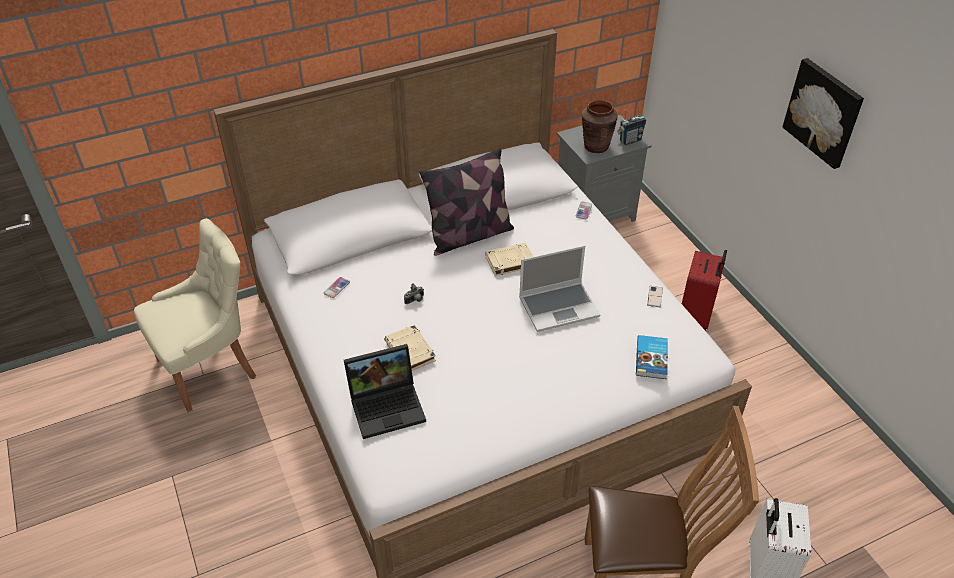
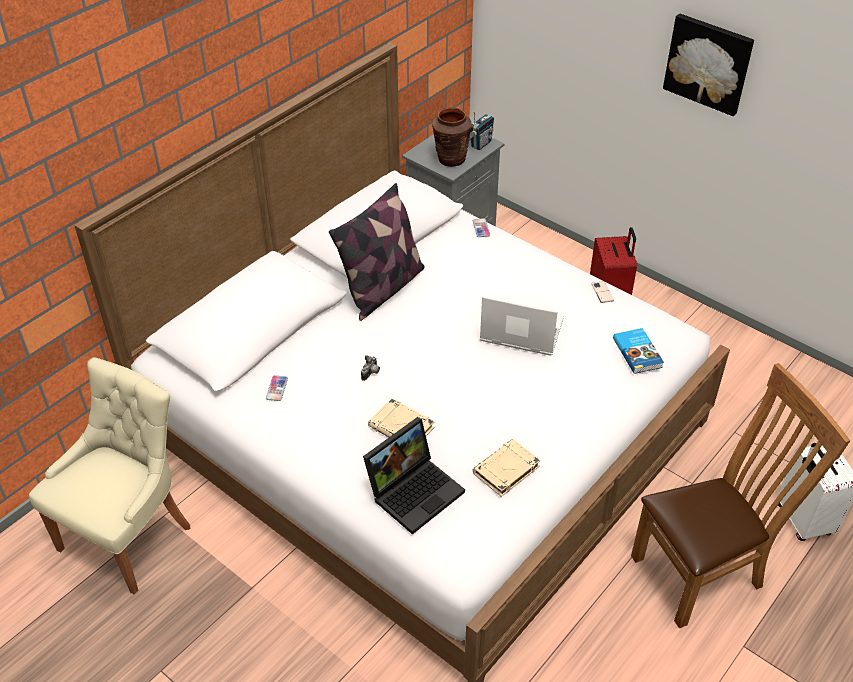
camera: 25 degrees left, 0 degrees up
beige book [485,243,533,276] -> beige book moved to [472,439,540,497]
laptop [519,245,600,332] -> laptop turned 120 degrees counterclockwise [480,296,564,356]

